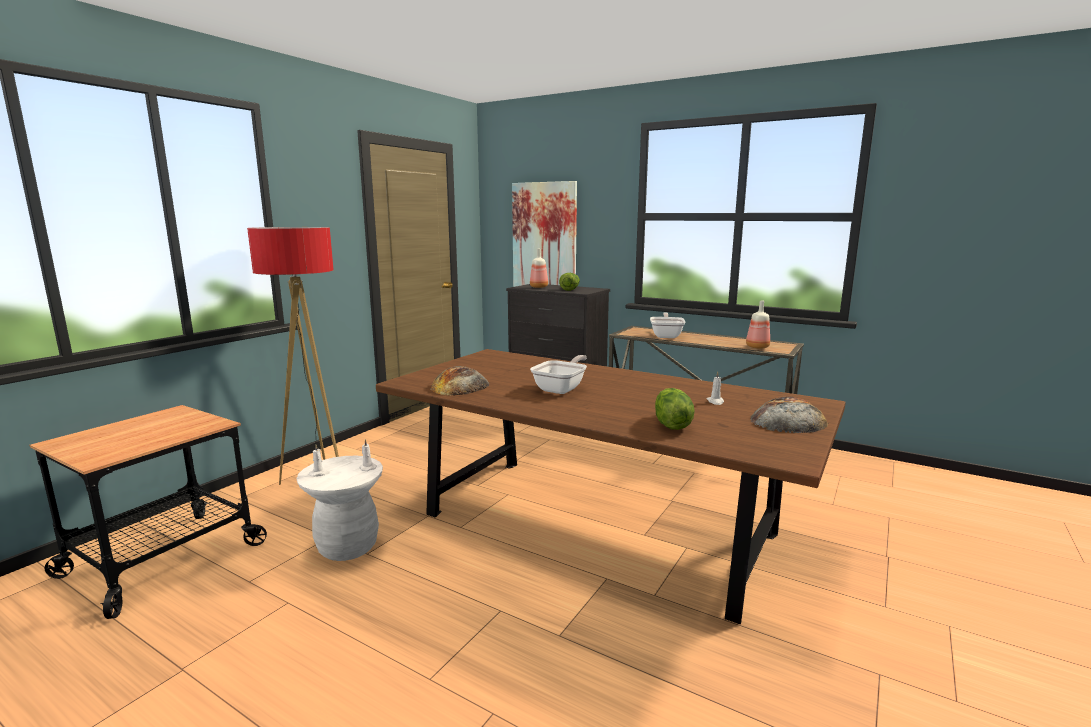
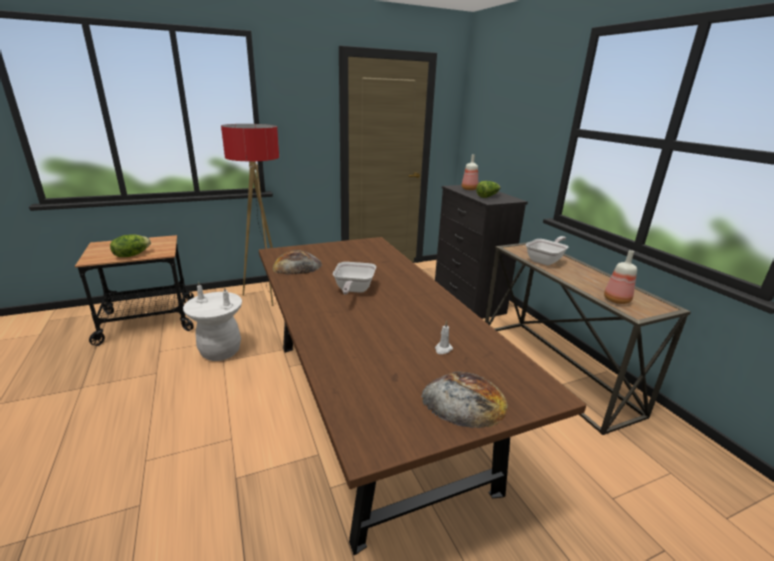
camera: 35 degrees right, 10 degrees up
picture [512,181,577,287] -> none
frying pan [530,355,587,394] -> frying pan turned 120 degrees clockwise [333,262,376,295]
lettuce [655,388,695,430] -> lettuce moved to [110,234,151,257]

